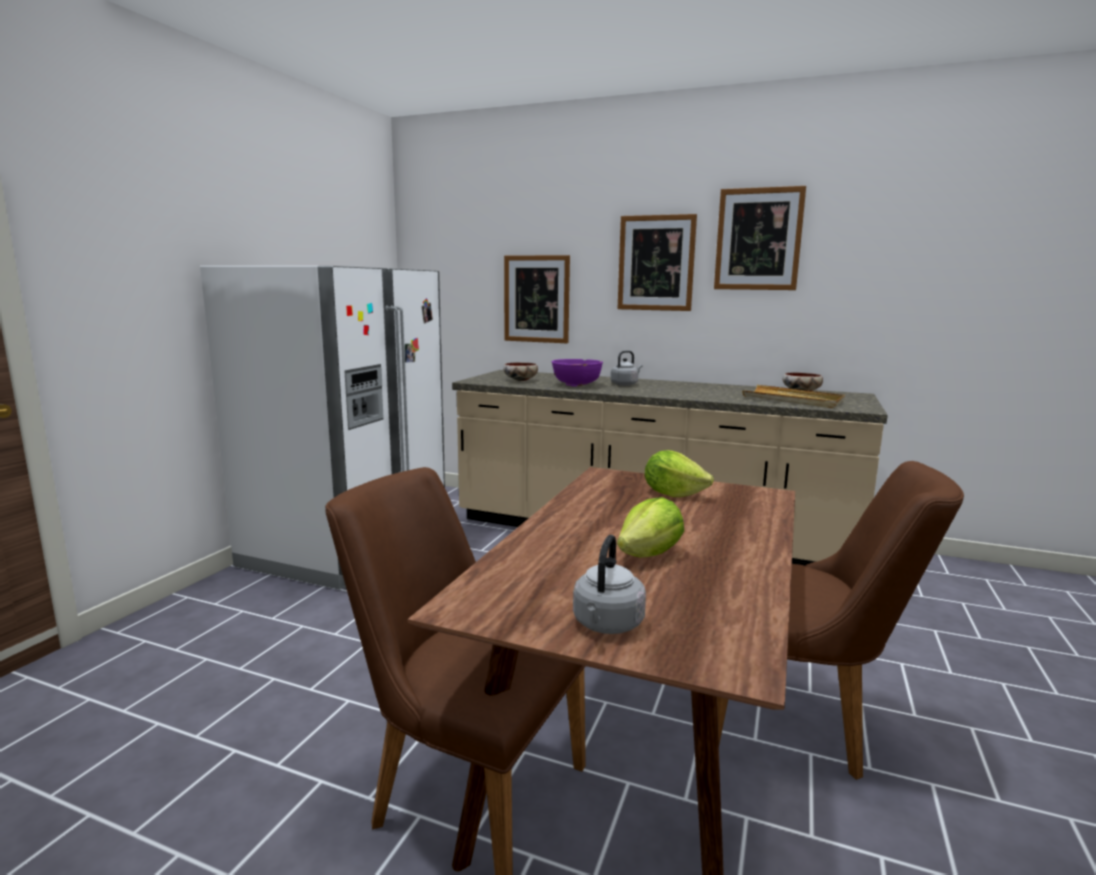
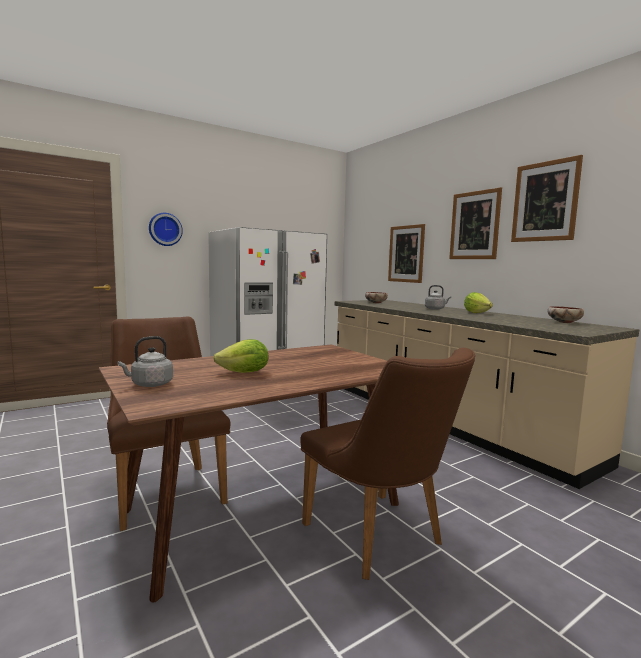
camera: 35 degrees right, 5 degrees down
purple bowl [551,359,603,387] -> none
lettuce [644,450,714,497] -> lettuce moved to [464,292,493,313]
beige tray [742,385,845,408] -> none
none -> wall clock [149,213,183,246]

